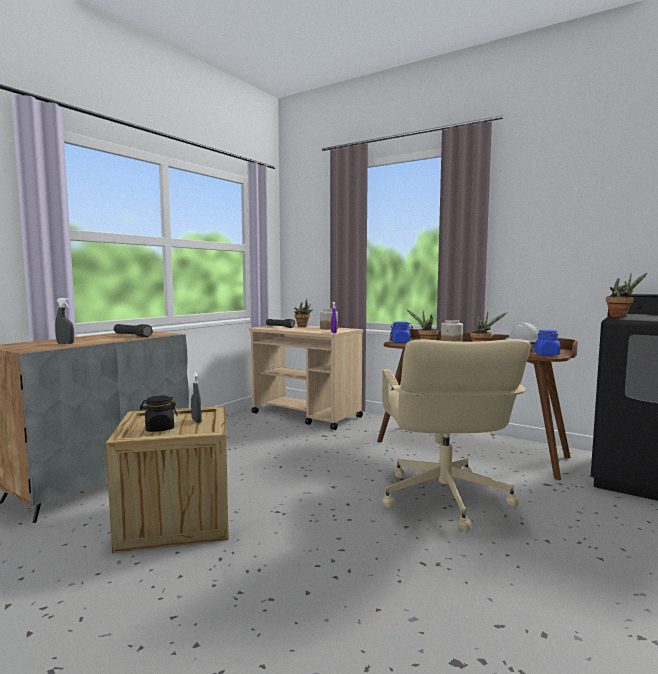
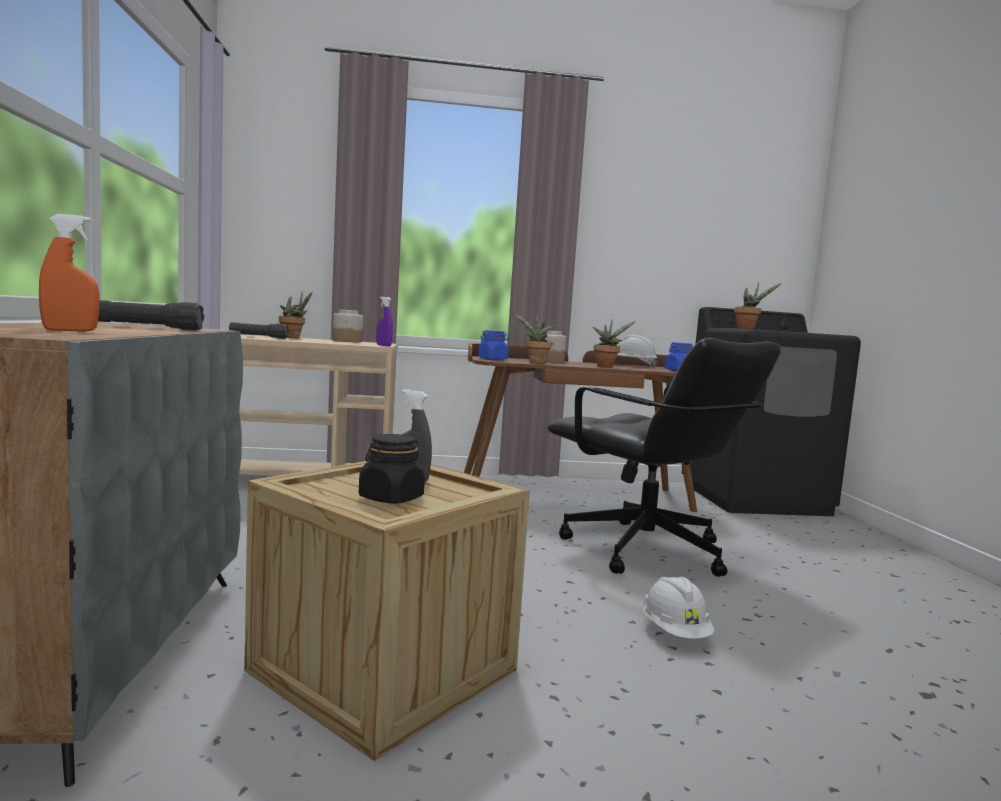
camera: 40 degrees left, 0 degrees up
grey spray bottle [55,298,74,344] -> orange spray bottle [39,214,99,332]
beige office chair [382,339,531,531] -> black office chair [548,338,781,577]
none -> white hard hat [642,577,715,639]

